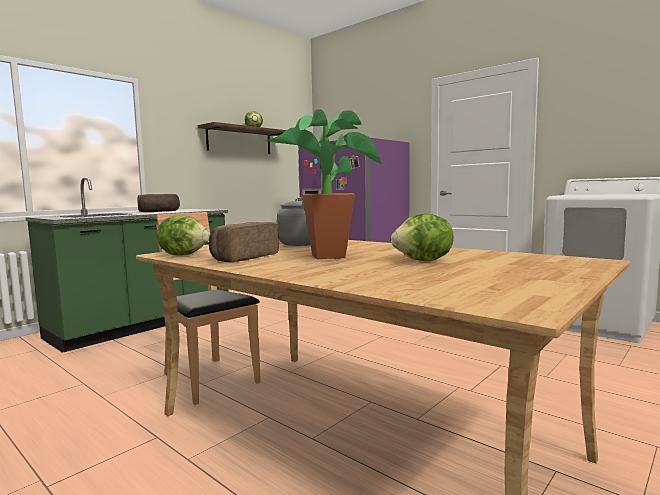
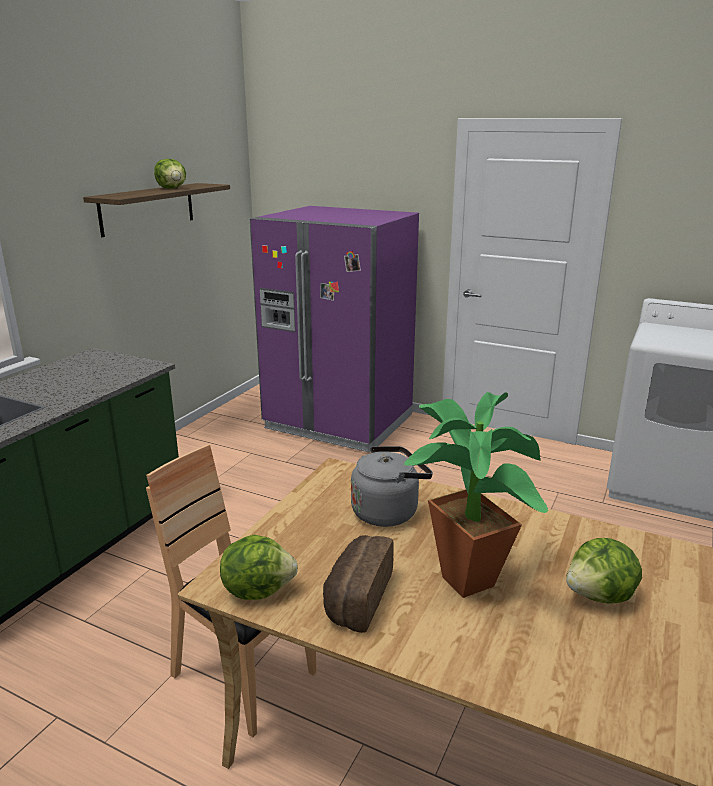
camera: 15 degrees left, 15 degrees up
bread [138,194,180,212] -> none

